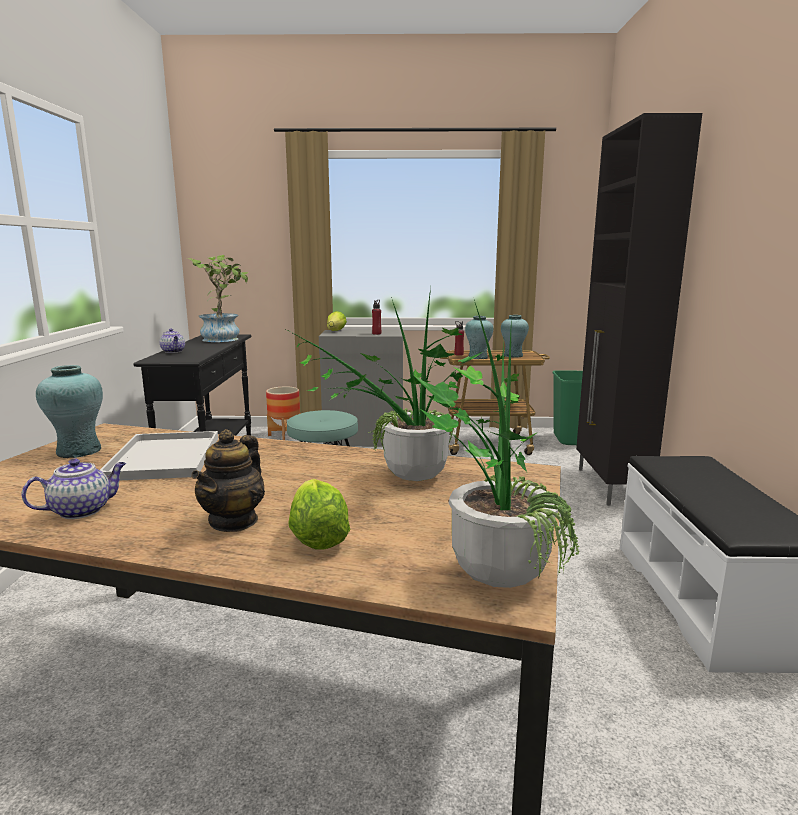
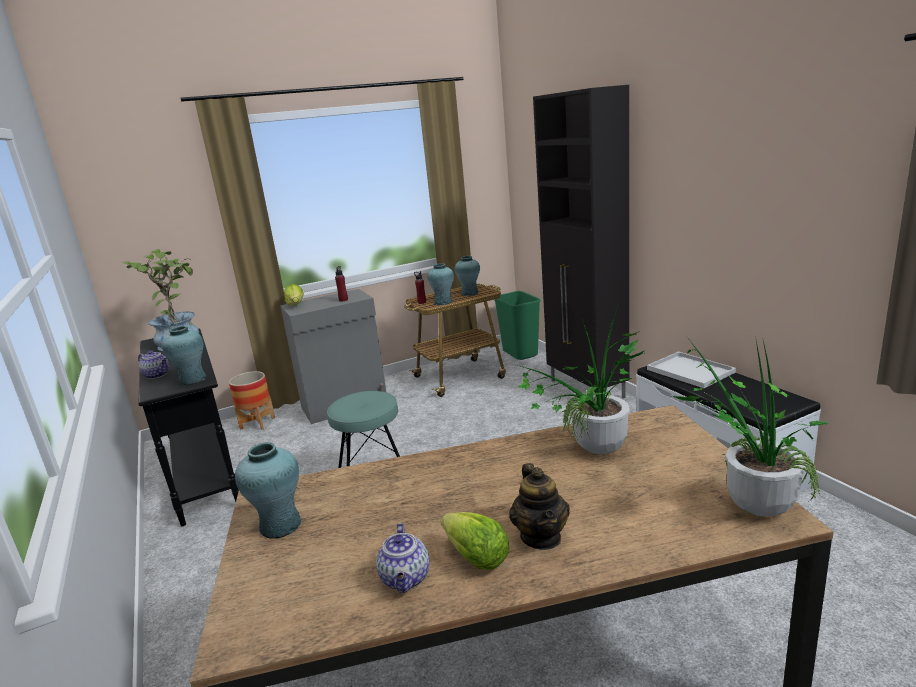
camera: 25 degrees left, 5 degrees up
teapot [22,458,126,519] -> teapot turned 150 degrees clockwise [376,523,430,593]
white tray [100,431,218,481] -> white tray moved to [647,352,736,388]
lettuce [288,479,350,550] -> lettuce moved to [441,512,510,570]
none -> turquoise vase [162,326,206,385]

